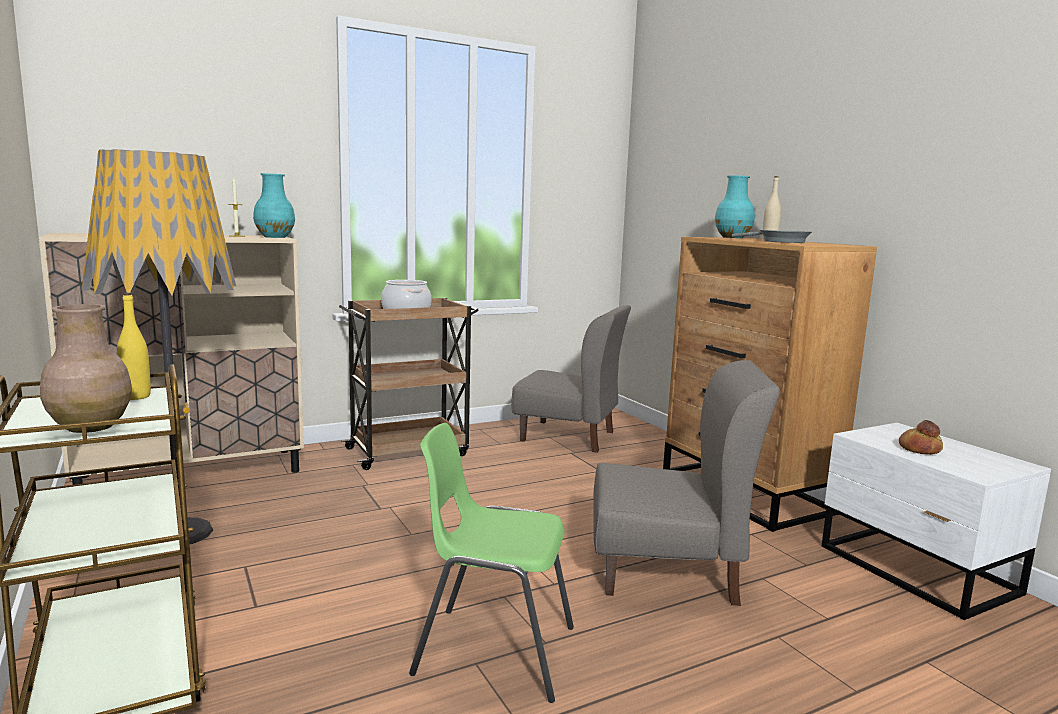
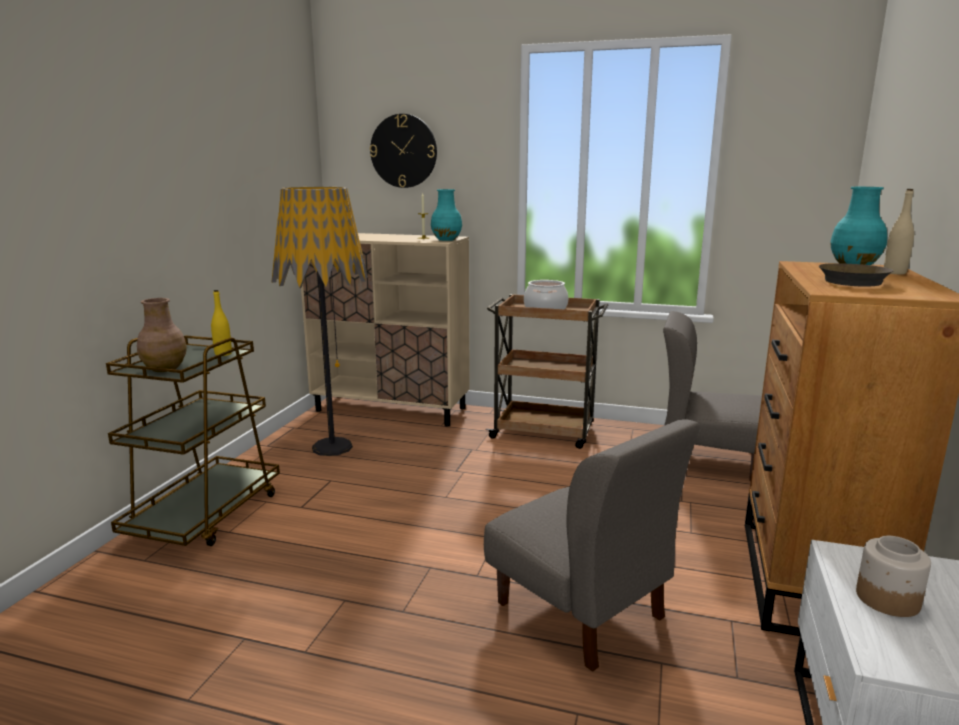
camera: 45 degrees right, 5 degrees up
green chair [409,423,574,703] -> none
grey chair [511,305,631,453] -> grey chair turned 135 degrees clockwise [663,311,762,481]
grey frying pan [732,230,812,243] -> brown frying pan [819,263,893,287]
bread [899,420,943,454] -> jar [856,536,931,617]
none -> wall clock [370,114,437,188]

